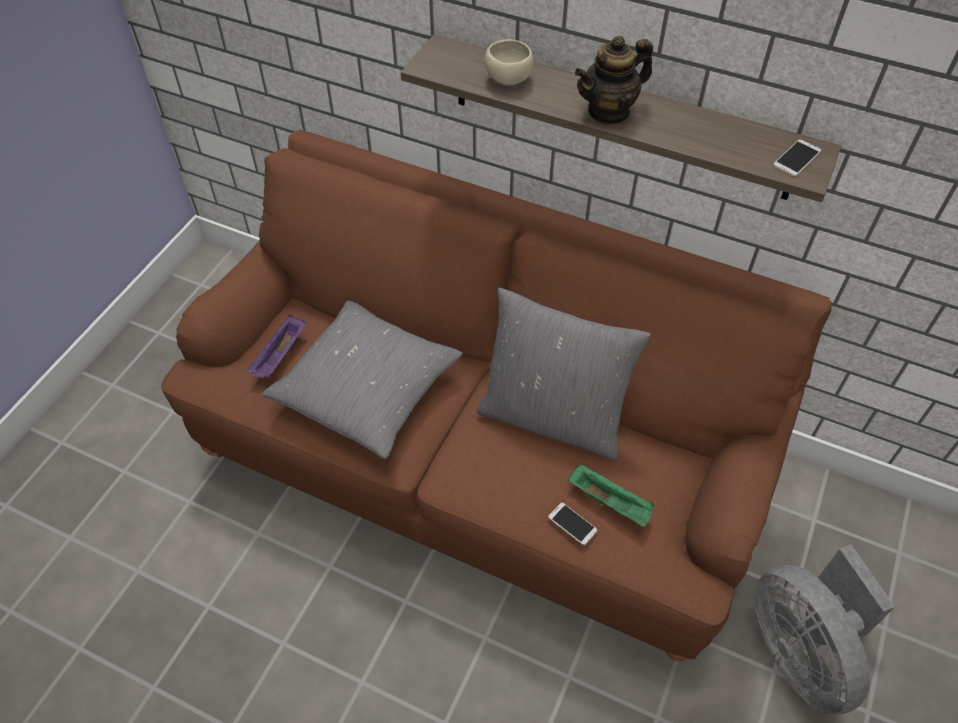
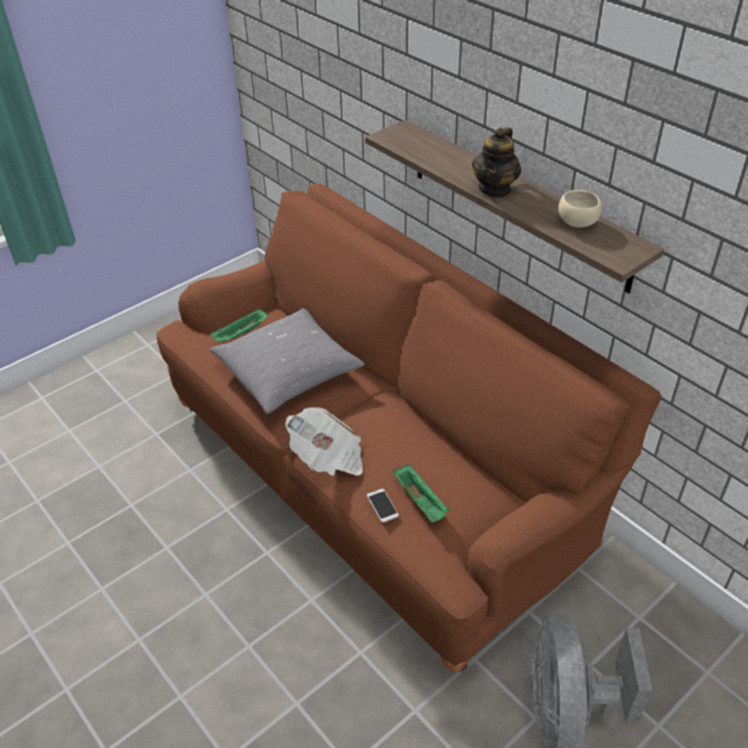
camera: 25 degrees right, 10 degrees down
purple tray [246,315,306,378] -> green tray [210,308,268,343]
grey pillow [476,288,651,460] -> none
beige bowl [485,39,534,85] -> beige bowl moved to [558,190,602,228]
teapot [575,36,653,125] -> teapot turned 60 degrees counterclockwise [472,127,521,198]
phone [773,139,821,177] -> none
none -> newspaper [285,407,363,476]

